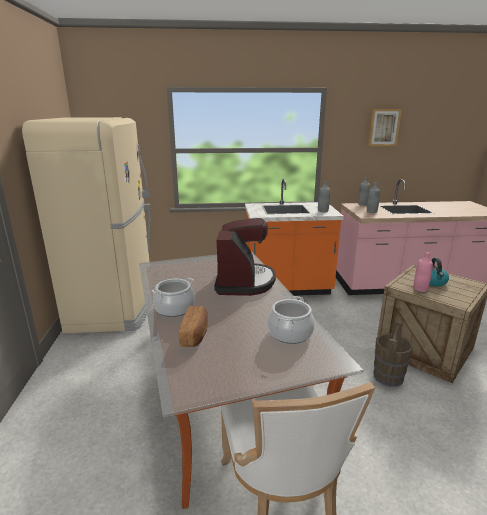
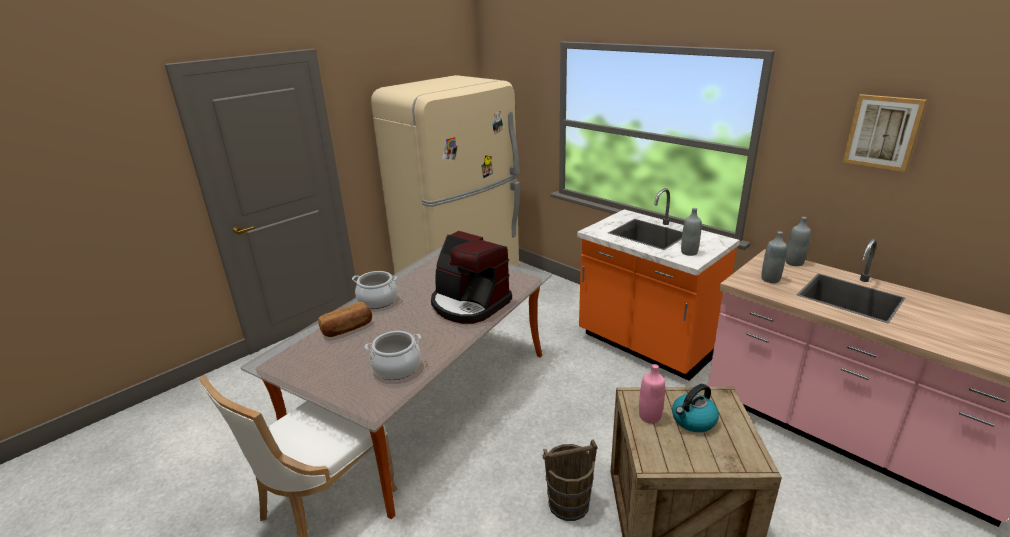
camera: 50 degrees right, 5 degrees up
coffee machine [214,218,276,296] -> coffee machine turned 75 degrees clockwise [431,231,512,324]

